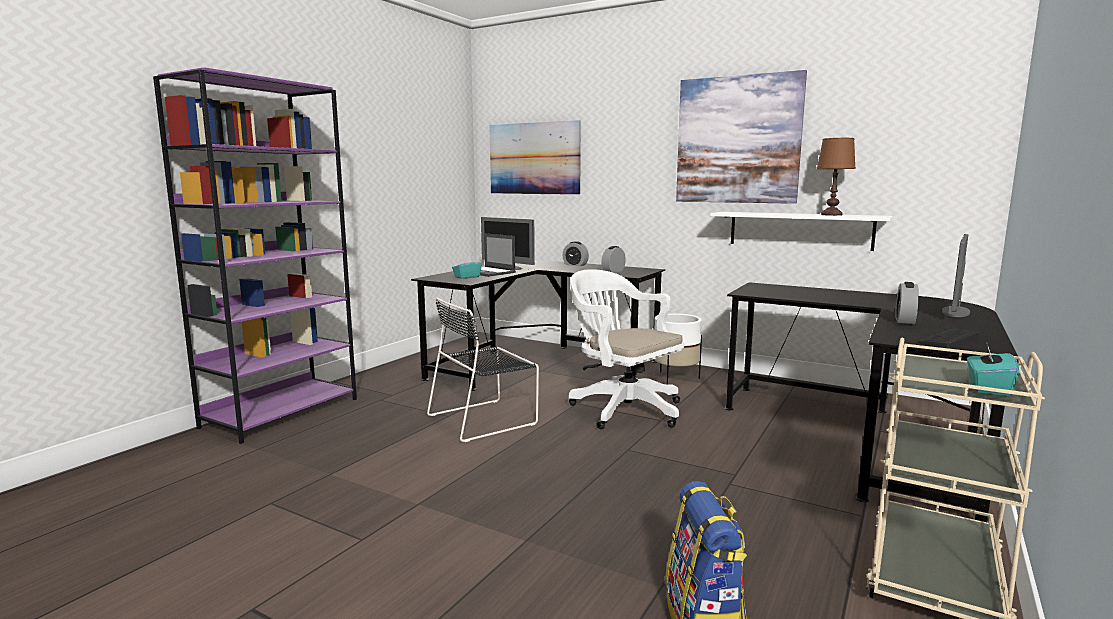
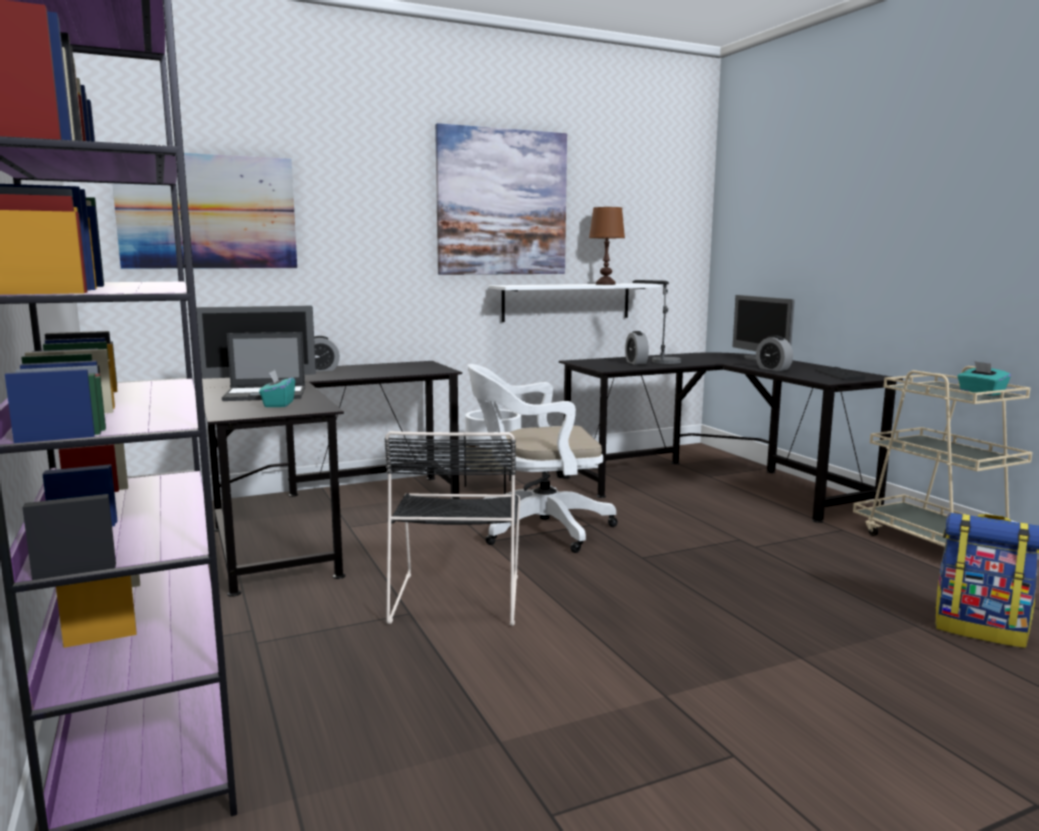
camera: 55 degrees left, 0 degrees up
alarm clock [601,246,626,273] -> alarm clock moved to [625,331,649,365]
none -> table lamp [632,280,681,364]

